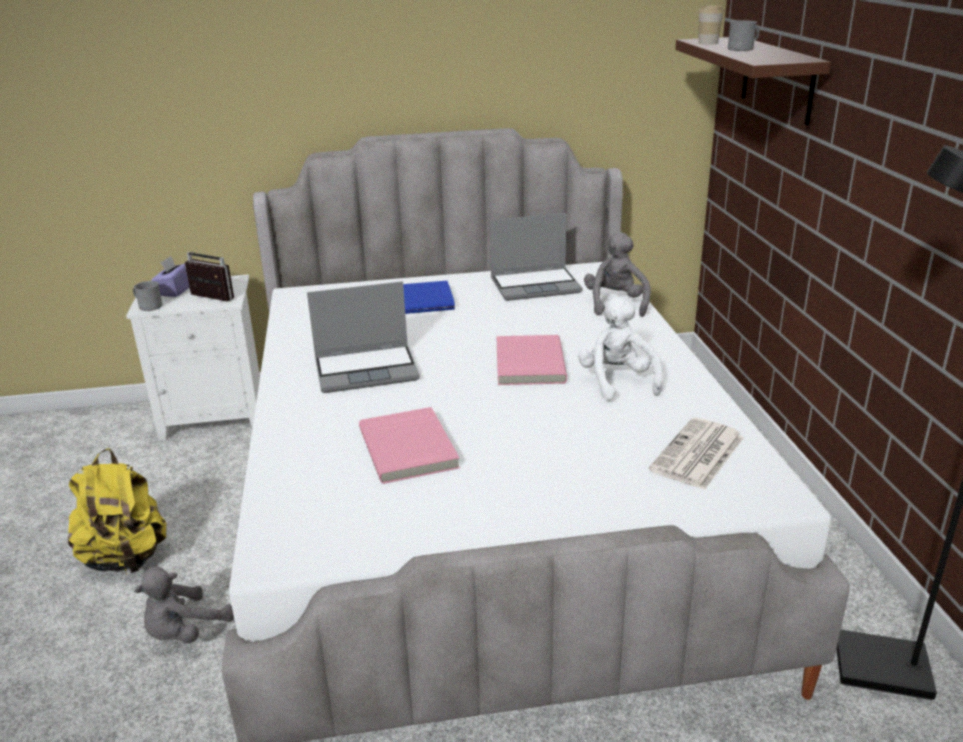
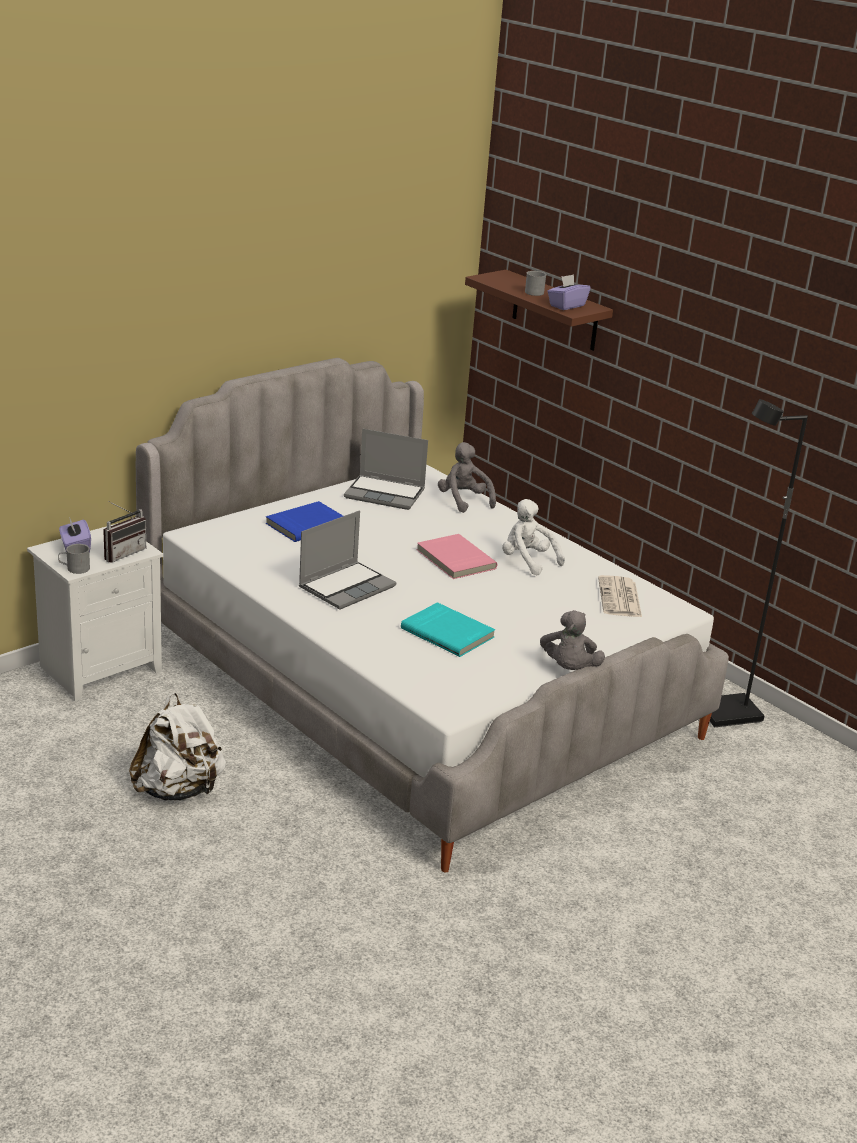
camera: 35 degrees left, 0 degrees up
yellow backpack [68,448,166,573] -> white backpack [129,693,226,800]
grey plush toy [134,566,234,643] -> grey plush toy moved to [540,610,605,670]
radio [185,250,234,301] -> radio turned 135 degrees clockwise [103,501,146,563]
pink book [359,407,460,484] -> turquoise book [401,602,495,657]
laptop [490,213,582,301] -> laptop turned 60 degrees clockwise [344,428,428,510]
cup [698,6,724,45] -> none
none -> purple tissue box [547,274,591,310]

